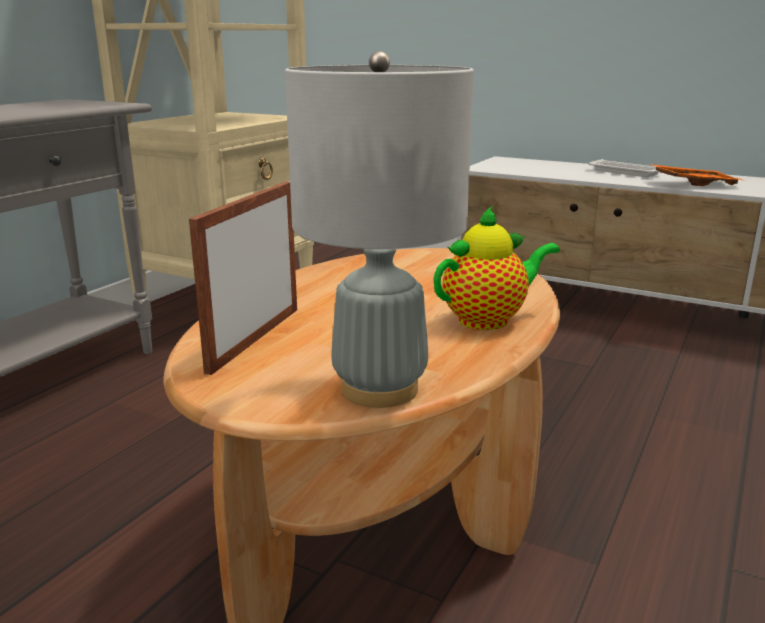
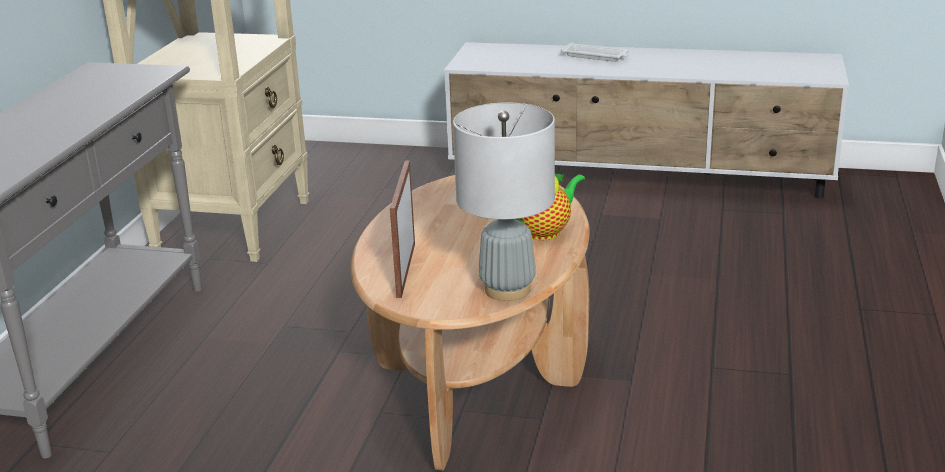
camera: 15 degrees left, 5 degrees up
orange tray [651,164,746,186] -> none

